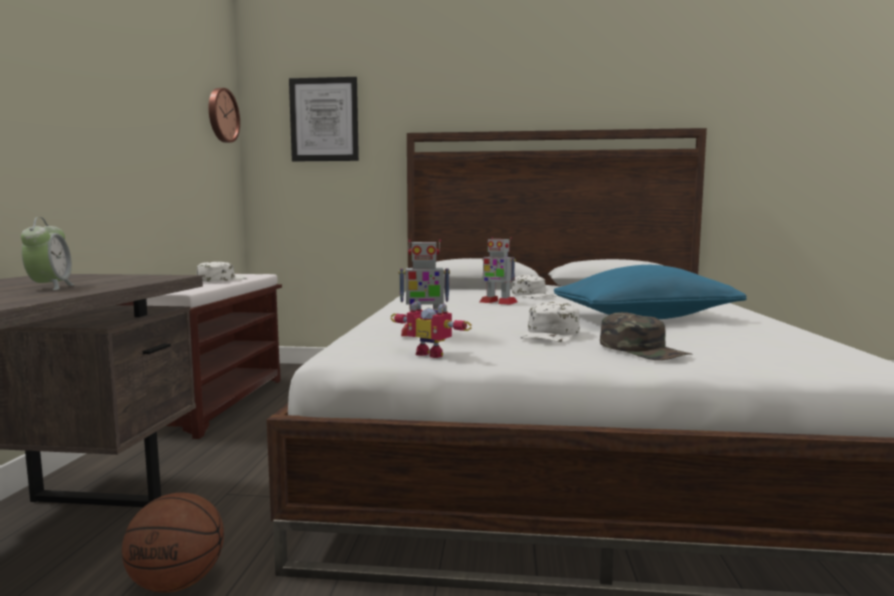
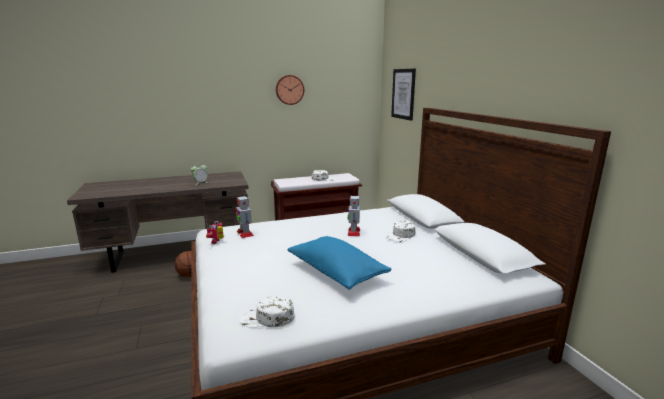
camera: 65 degrees right, 10 degrees up
wall clock [209,88,240,143] -> wall clock moved to [276,75,304,105]
white cap [521,301,580,342] -> white cap moved to [240,296,295,327]
green cap [600,312,693,360] -> none

